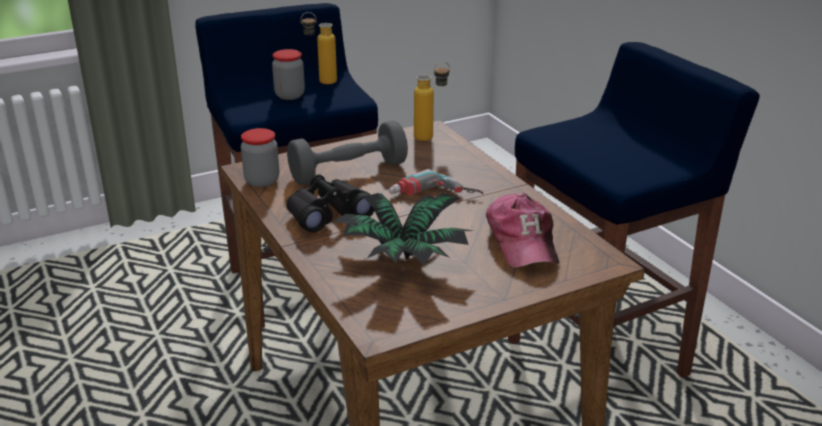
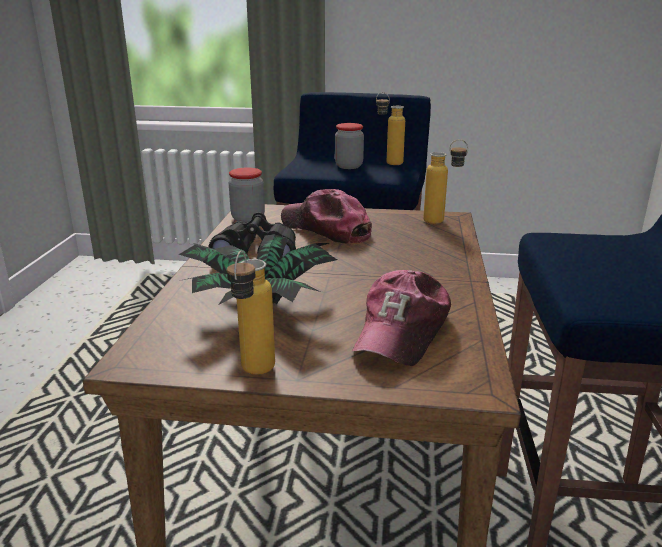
camera: 35 degrees right, 5 degrees down
grey dumbbell [287,120,408,185] -> cap [281,189,372,245]
power drill [388,169,483,195] -> none
none -> bottle [227,251,275,375]

